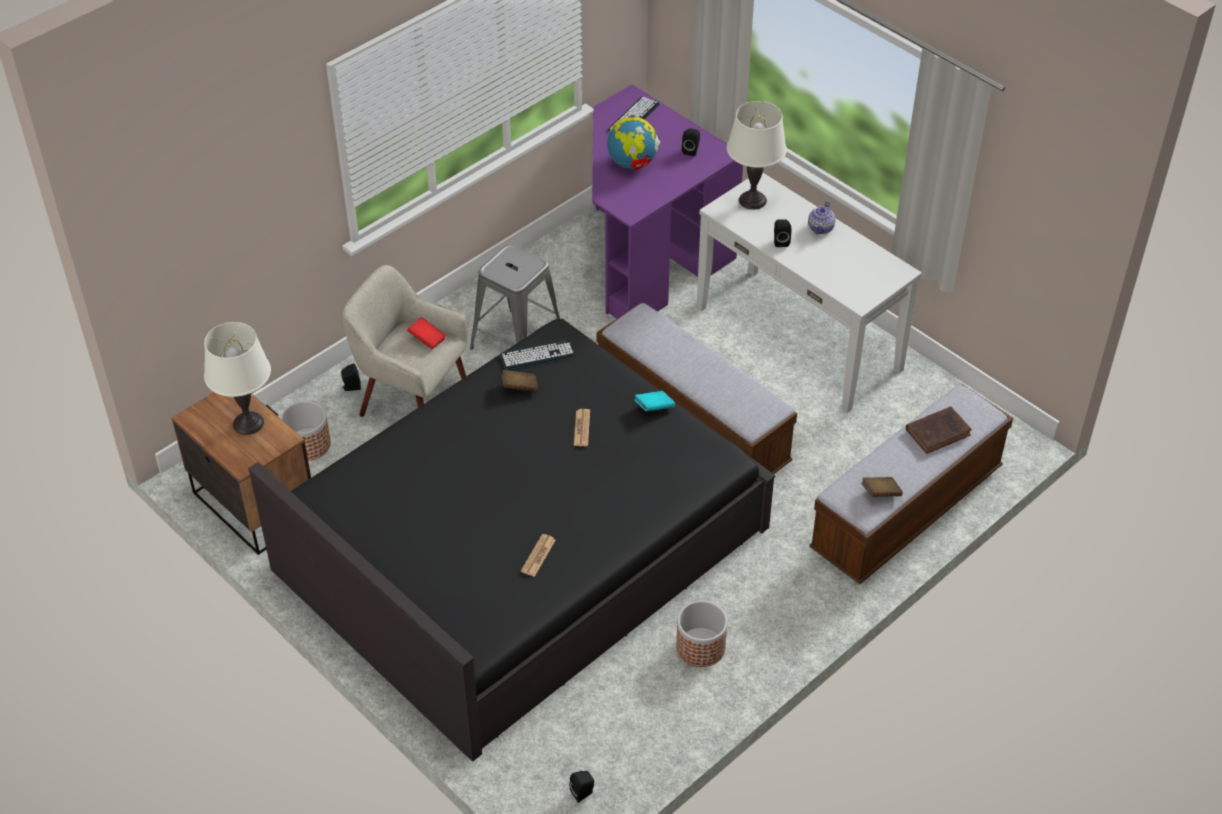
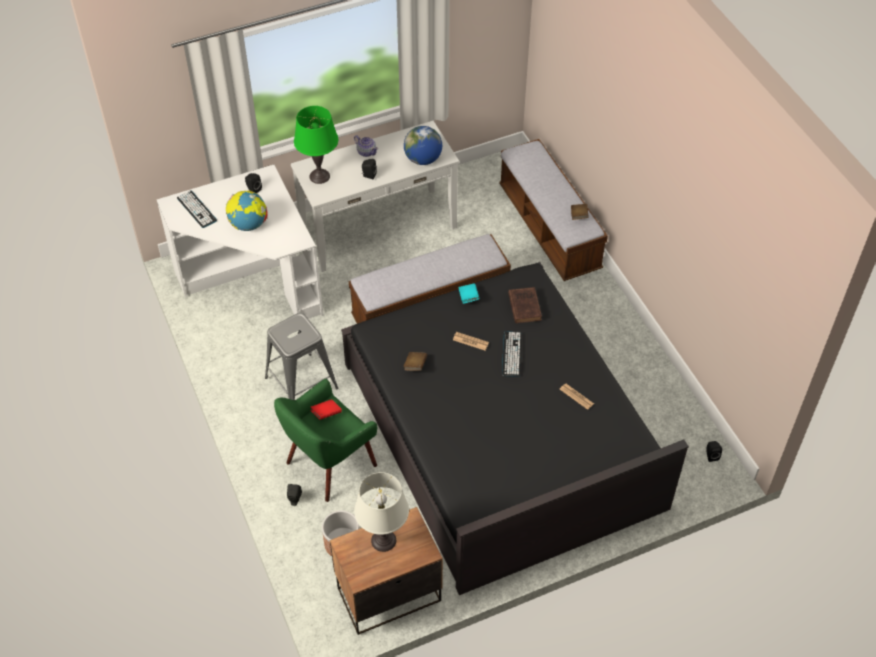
camera: 70 degrees left, 5 degrees up
beige armchair [343,265,468,417] -> green armchair [274,379,377,502]
keyboard [500,340,575,370] -> keyboard moved to [502,331,522,377]
purple desk [592,84,743,319] -> white desk [157,164,323,319]
planter [676,601,727,667] -> none
white table lamp [727,101,787,210] -> green table lamp [294,106,338,184]
brown book [906,406,972,454] -> brown book moved to [508,287,542,323]
none -> globe [404,126,442,165]

